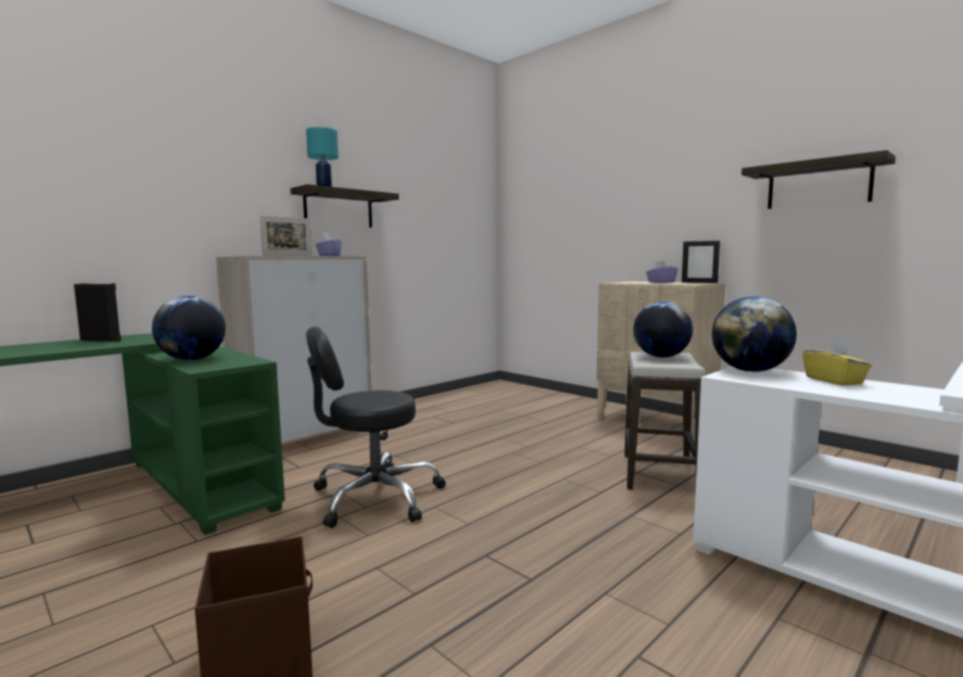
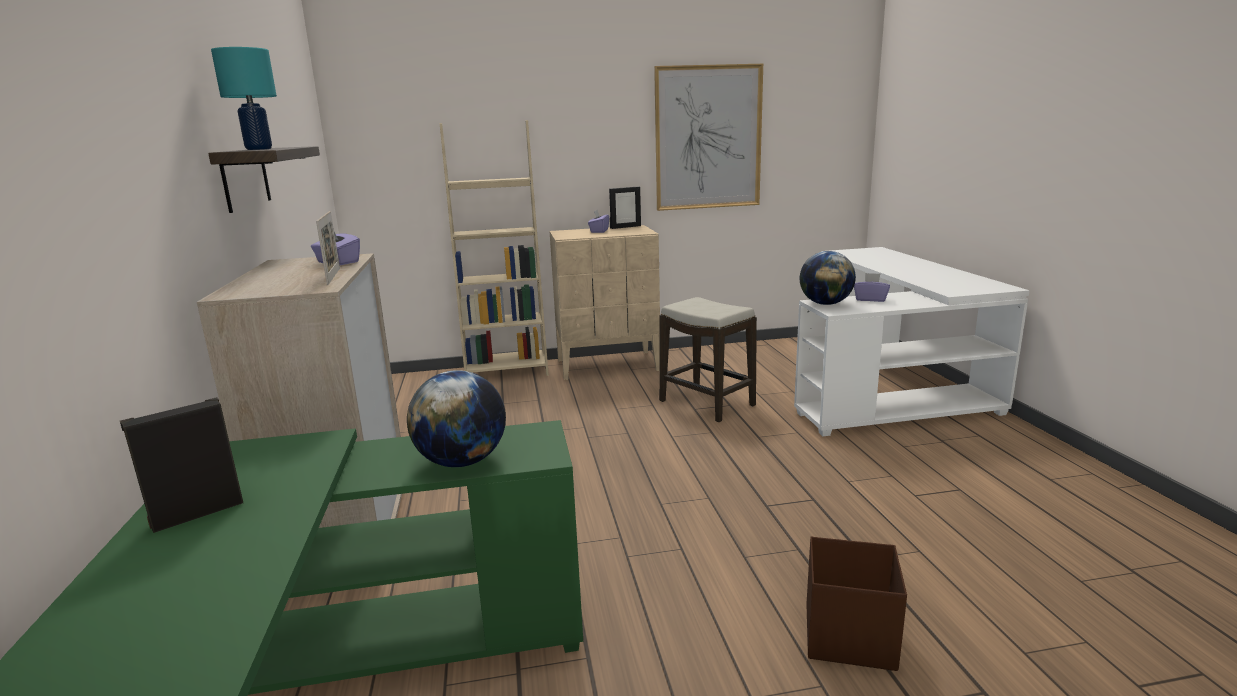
camera: 55 degrees left, 10 degrees up
black office chair [306,326,446,528] -> none
globe [633,301,693,358] -> none
shelf [741,150,896,209] -> picture [654,64,763,211]
yellow tissue box [802,339,872,386] -> purple tissue box [854,273,890,302]
none -> beige bookcase [440,120,549,376]

